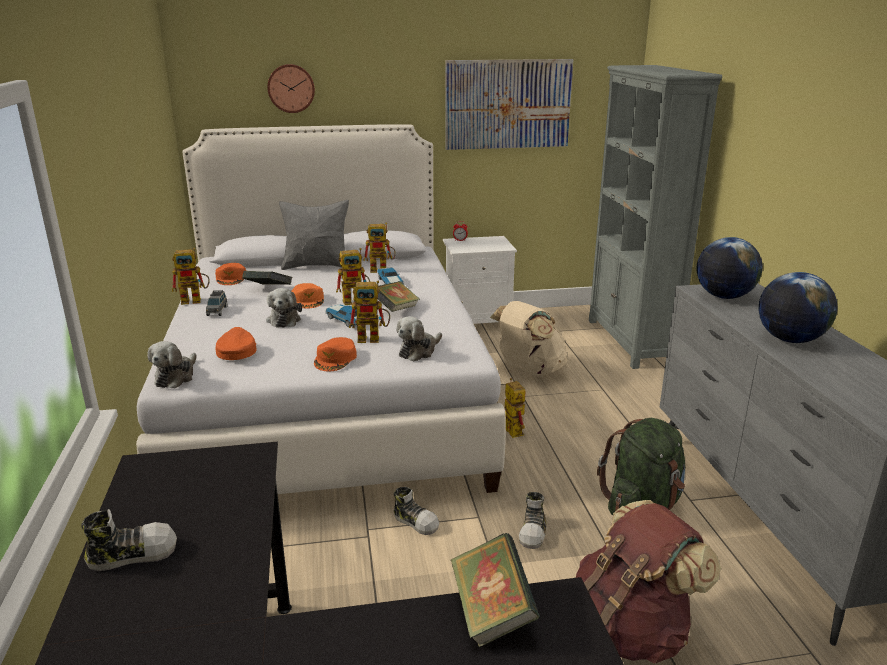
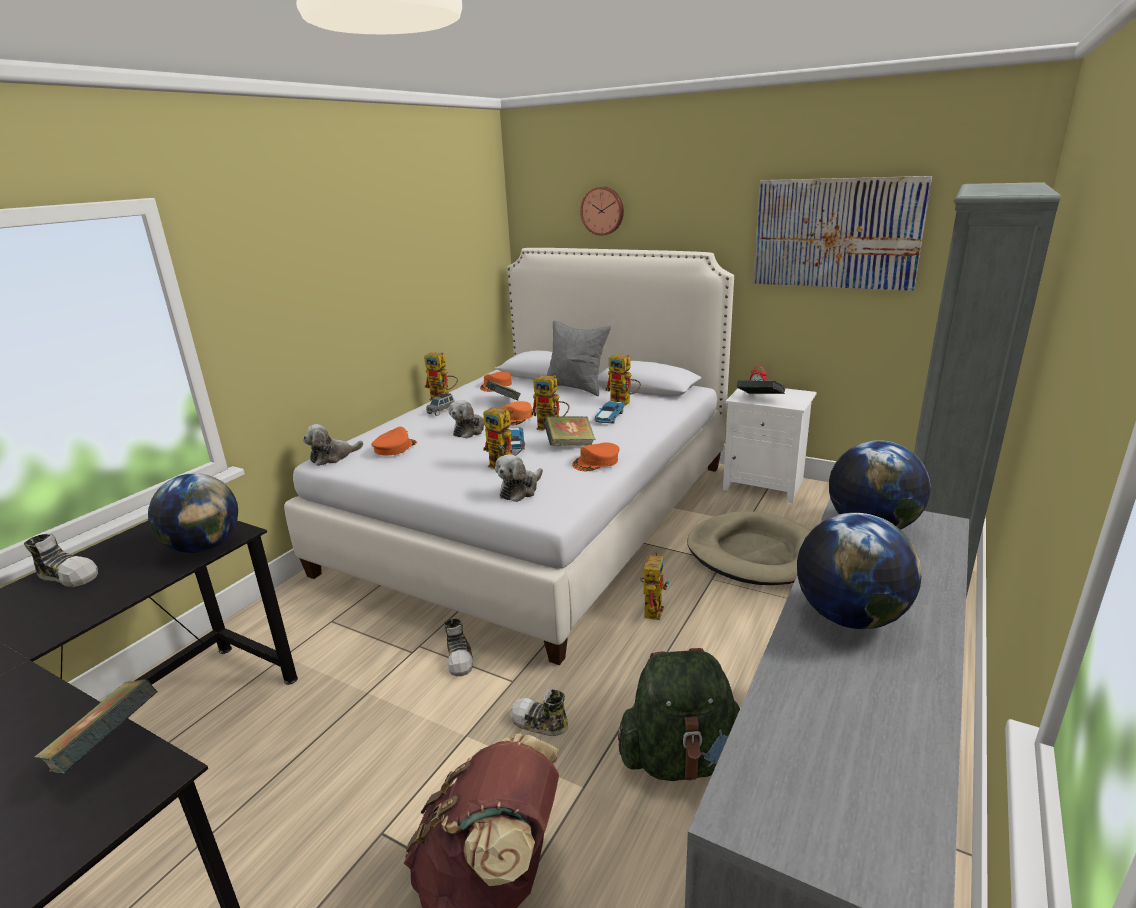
camera: 40 degrees right, 0 degrees up
orange cap [314,337,357,371] -> orange cap moved to [572,442,619,471]
plush toy [396,316,442,362] -> plush toy turned 45 degrees counterclockwise [495,454,543,502]
beige backpack [490,301,568,376] -> beige dog bed [687,511,812,585]
shoe [519,492,547,549] -> shoe turned 60 degrees clockwise [510,689,568,736]
none -> globe [148,473,238,553]
none -> book [737,380,786,394]

